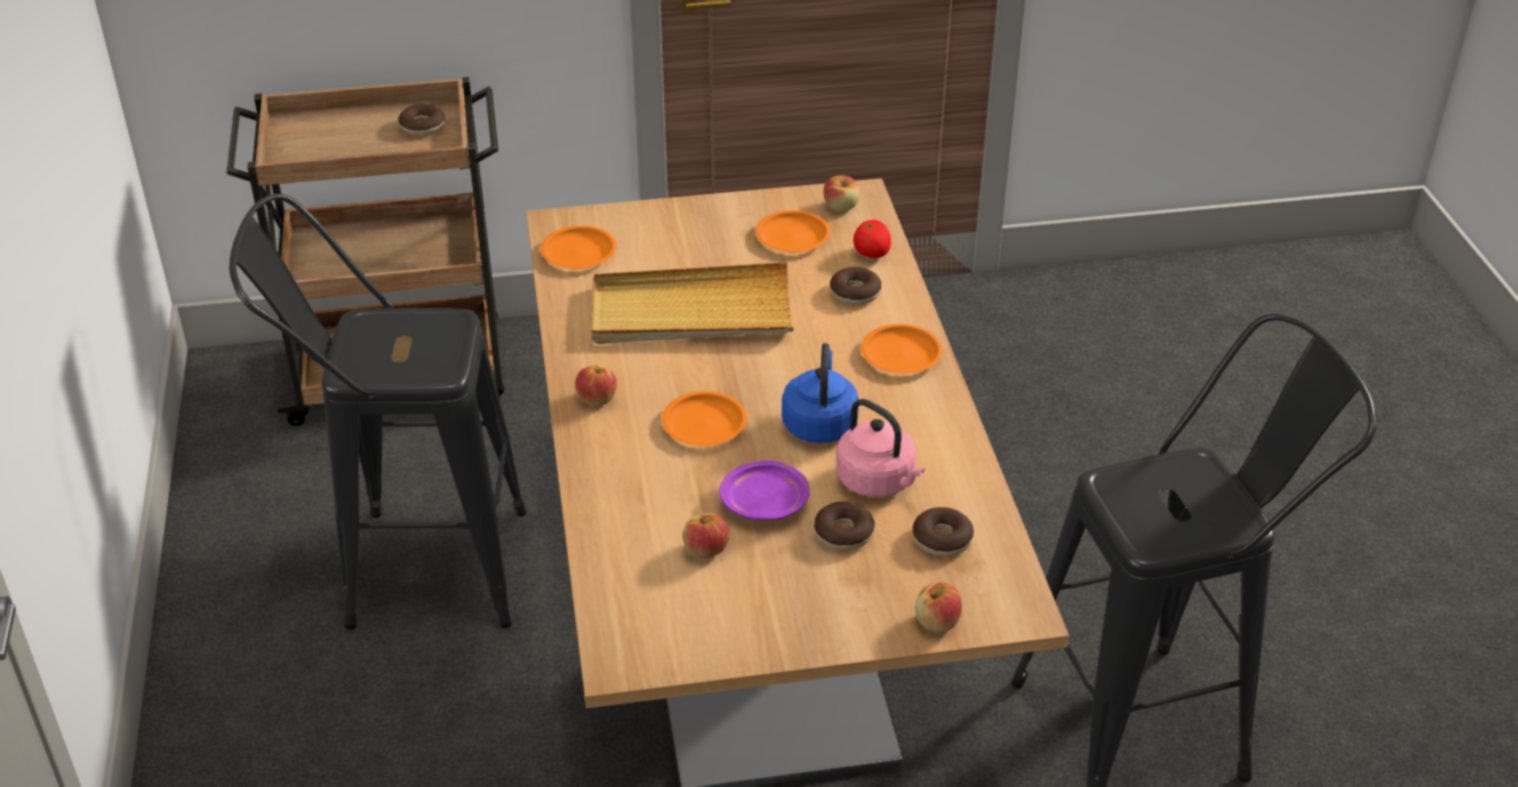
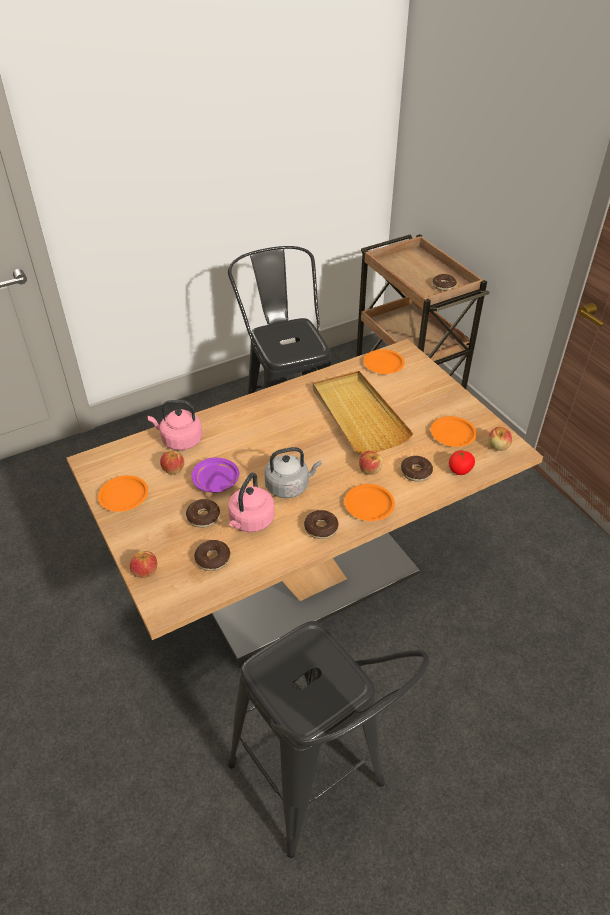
camera: 70 degrees right, 5 degrees up
apple [575,365,617,406] -> apple moved to [359,451,383,475]
orange plate [662,391,747,446] -> orange plate moved to [98,475,148,512]
blue kettle [782,343,859,443] -> grey kettle [264,447,322,498]
none -> pink kettle [148,400,202,450]
none -> donut [304,510,339,539]

